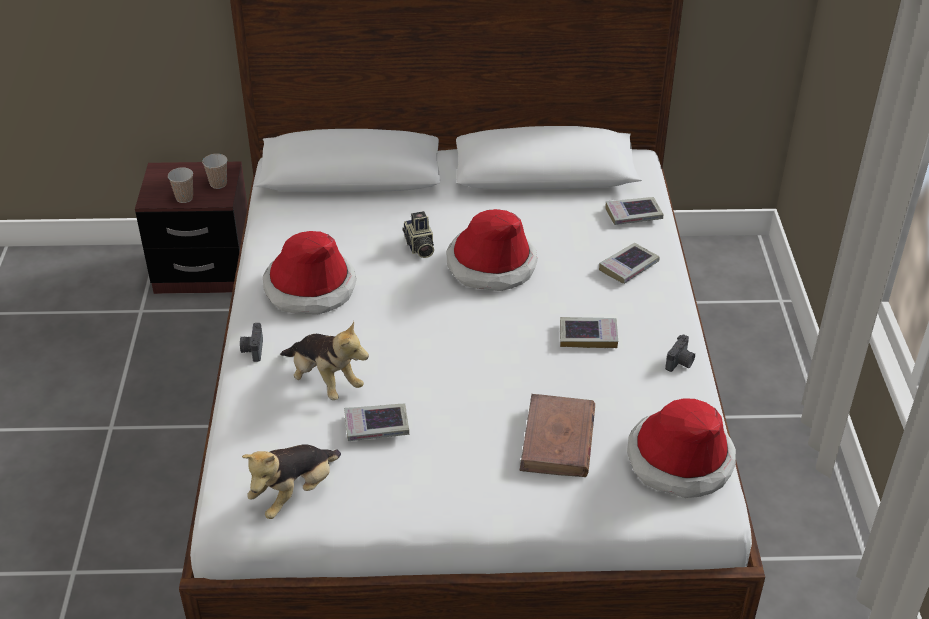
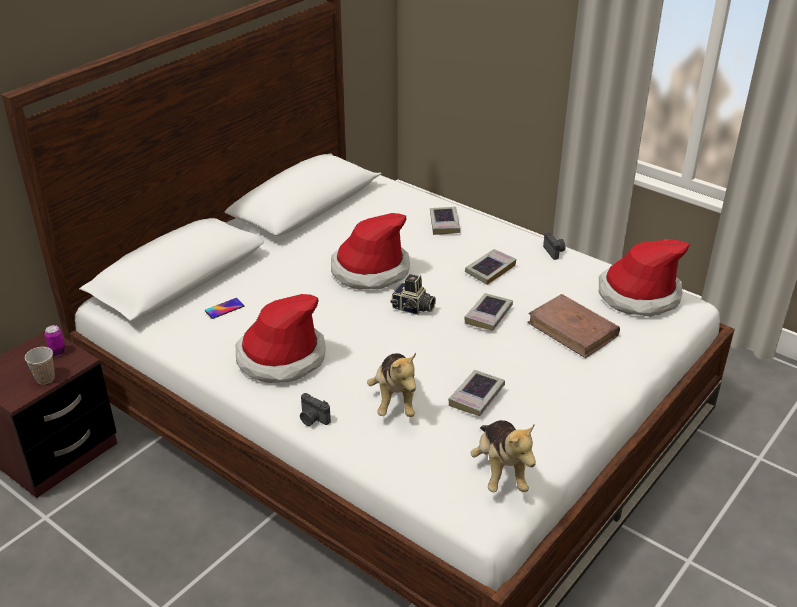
camera: 50 degrees left, 5 degrees down
cup [202,154,227,189] -> can [45,325,66,356]
plush toy [280,321,369,400] -> plush toy turned 90 degrees clockwise [367,353,416,417]
camera [402,211,434,258] -> camera moved to [390,274,436,315]
book [605,197,663,225] -> book moved to [465,293,513,330]
none -> phone [205,298,245,319]

